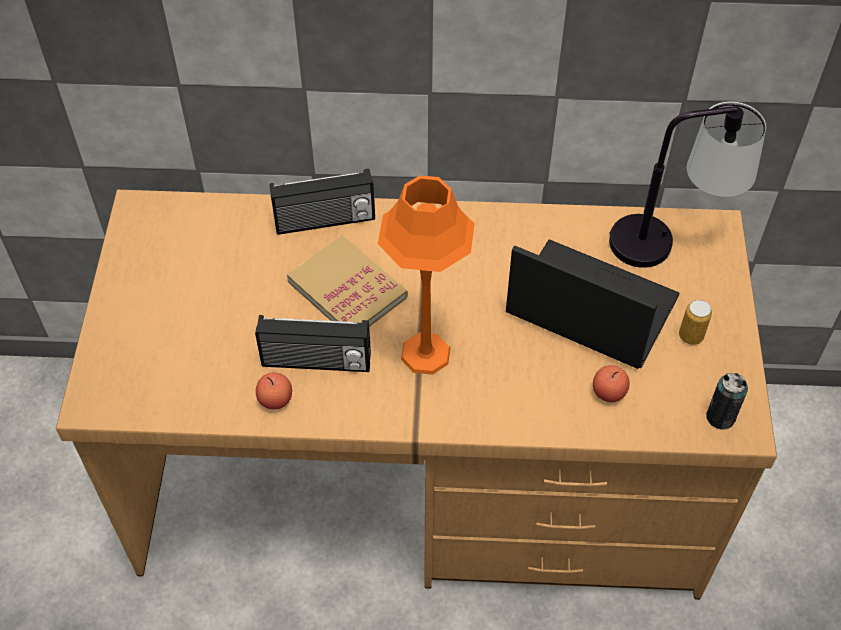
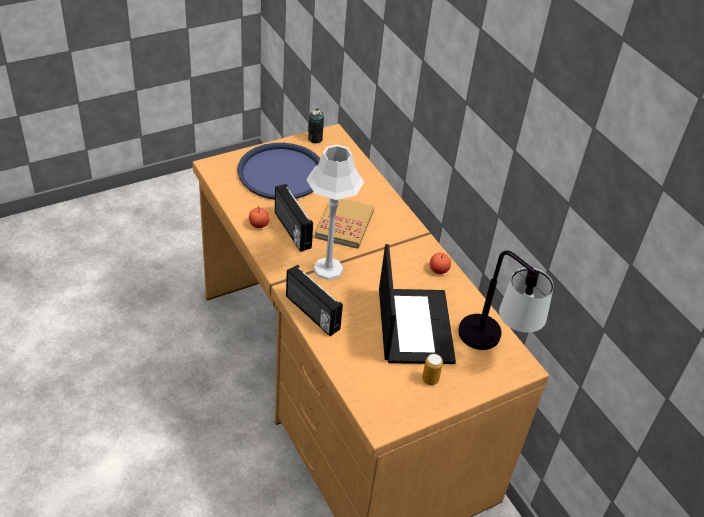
camera: 55 degrees right, 10 degrees down
radio [270,169,375,235] -> radio moved to [286,265,343,336]
orange table lamp [378,175,475,375] -> grey table lamp [306,144,364,280]
apple [593,365,630,402] -> apple moved to [430,253,451,274]
can [706,373,748,430] -> can moved to [308,109,324,143]
none -> blue tray [237,143,320,200]

